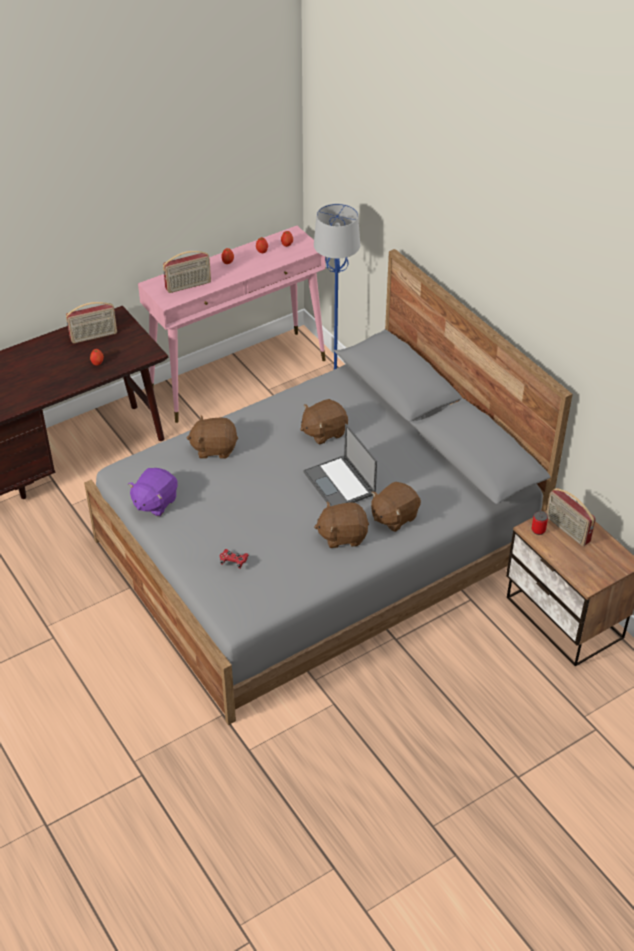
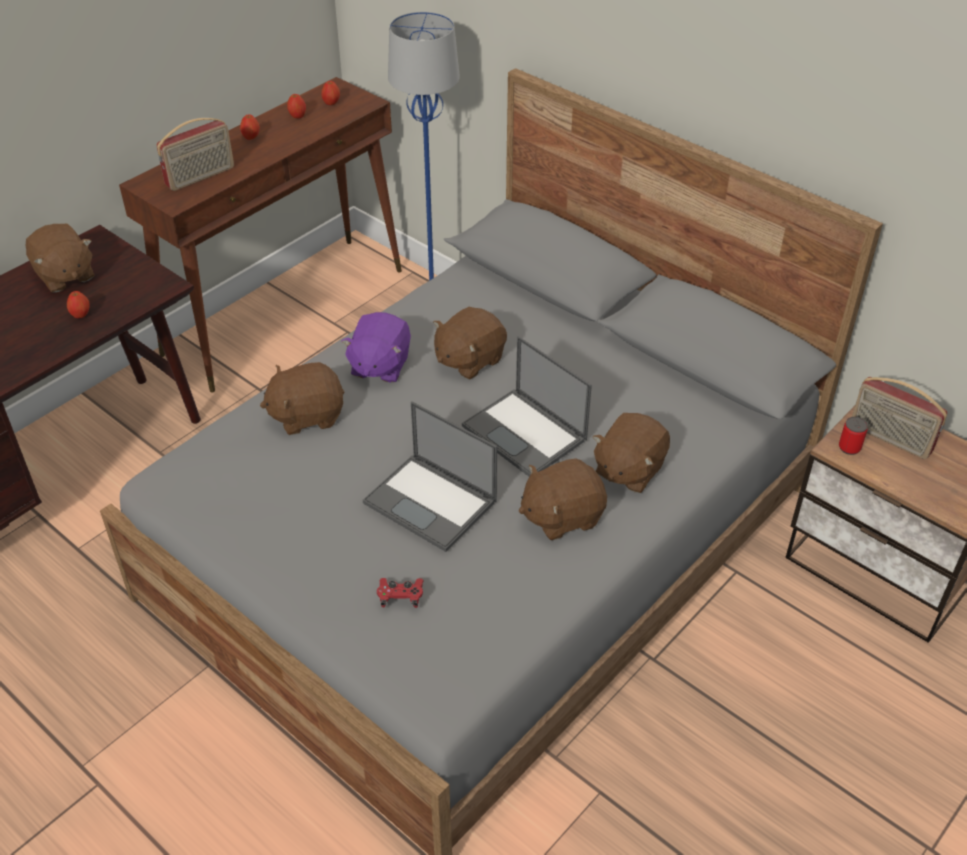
camera: 15 degrees left, 0 degrees up
radio [66,302,117,343] -> brown plush toy [26,224,94,293]
purple plush toy [128,468,178,516] -> purple plush toy moved to [341,312,411,383]
pink console table [138,226,326,423] -> brown console table [119,77,402,392]
none -> laptop [363,401,497,552]

